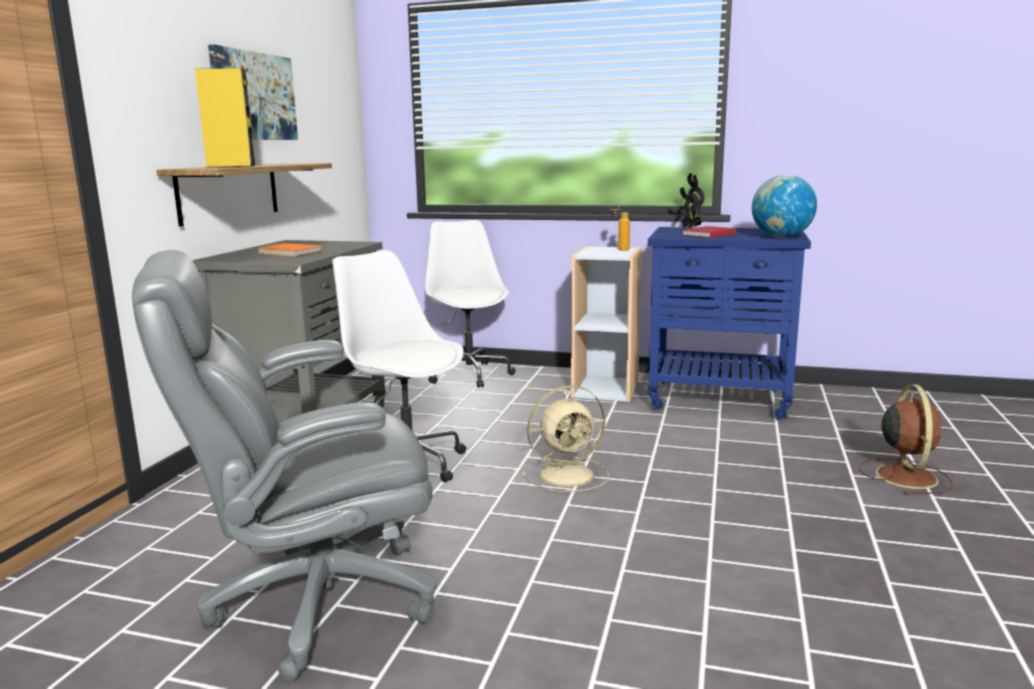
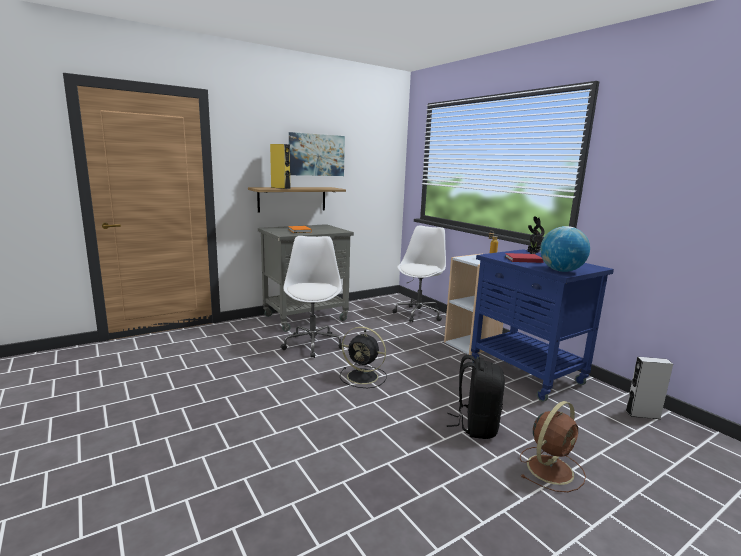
camera: 40 degrees right, 0 degrees up
grey office chair [132,250,436,681] -> none
beige fan [521,385,609,492] -> black fan [340,327,387,388]
none -> black backpack [446,355,505,439]
none -> grey speaker [625,357,673,419]

